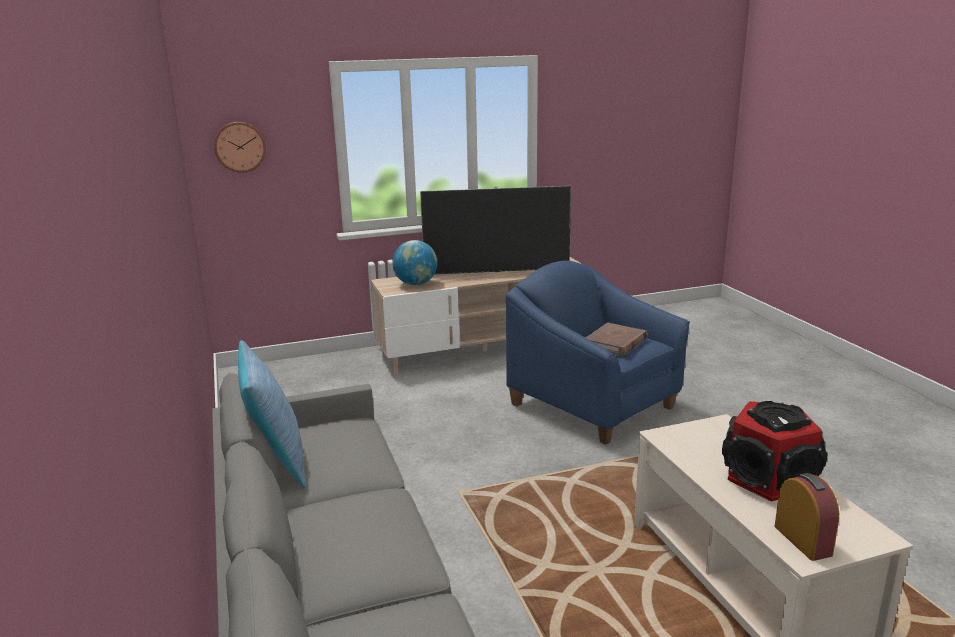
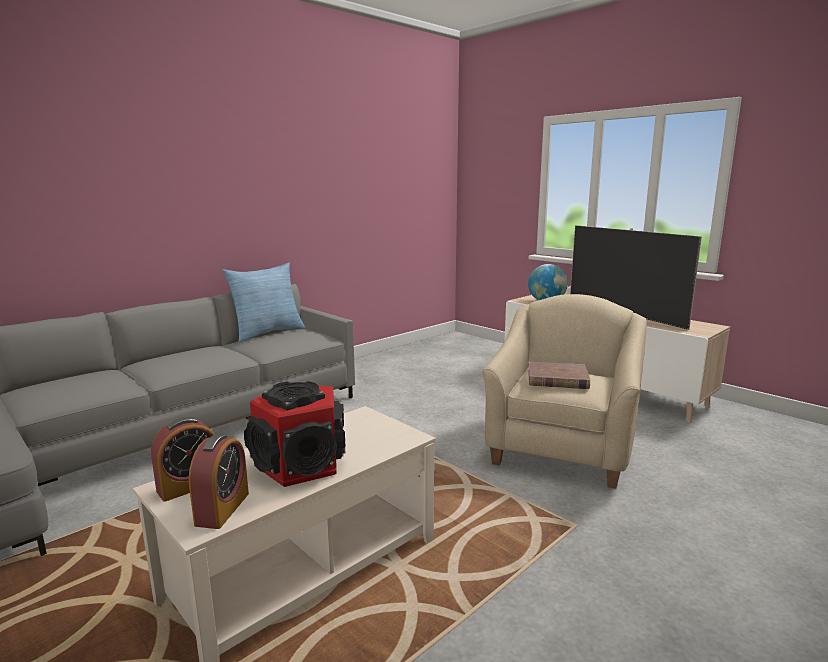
camera: 65 degrees right, 5 degrees down
wall clock [214,122,266,173] -> none
blue armchair [506,261,690,445] -> beige armchair [482,294,647,489]
none -> alarm clock [189,434,249,529]

